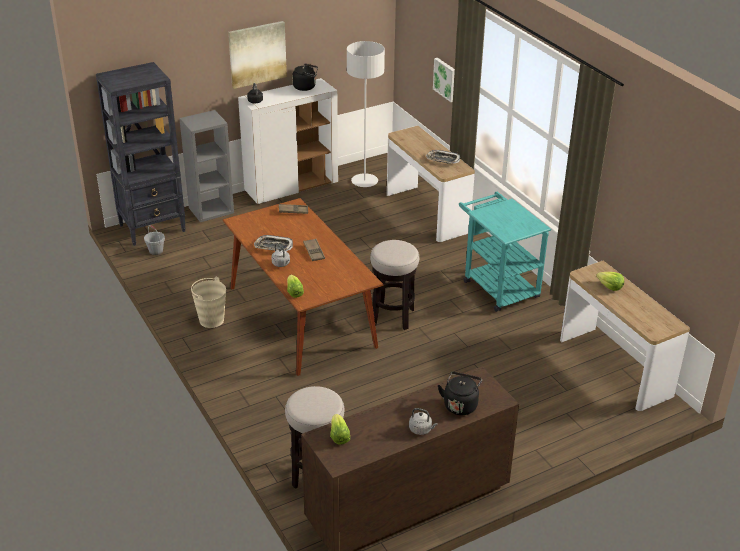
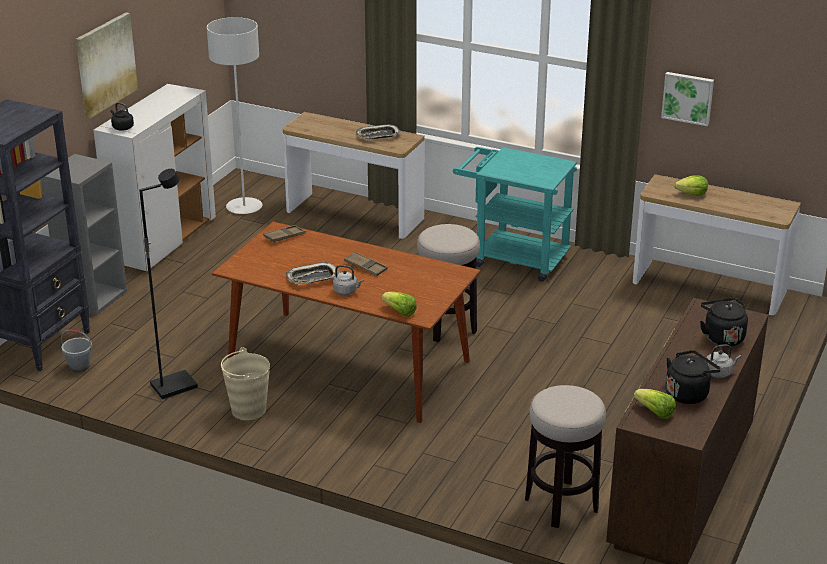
camera: 35 degrees left, 5 degrees down
black kettle [292,64,318,91] -> black kettle moved to [666,350,721,404]
picture [433,58,455,102] -> picture moved to [661,72,714,126]
none -> black floor lamp [139,169,198,399]

